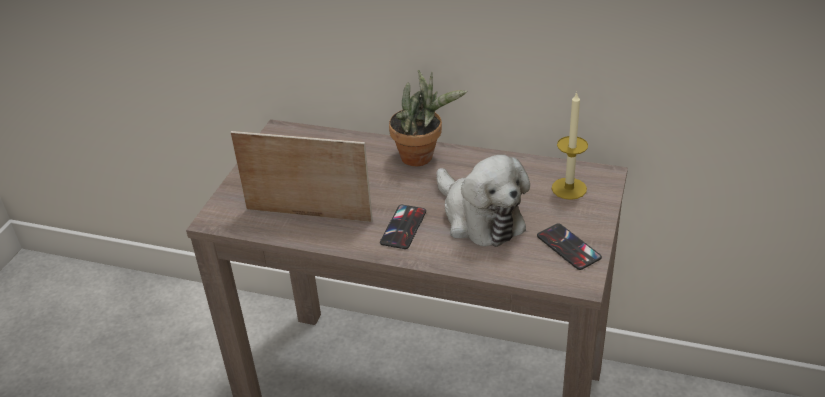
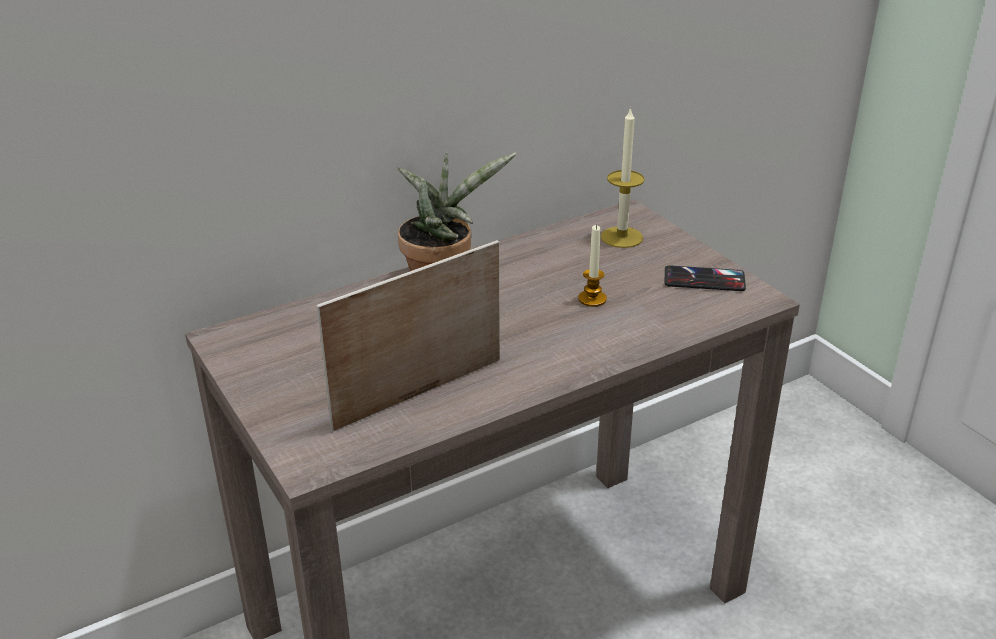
camera: 50 degrees left, 5 degrees down
phone [380,205,426,249] -> none
plush toy [436,155,530,247] -> candle [578,224,607,307]

